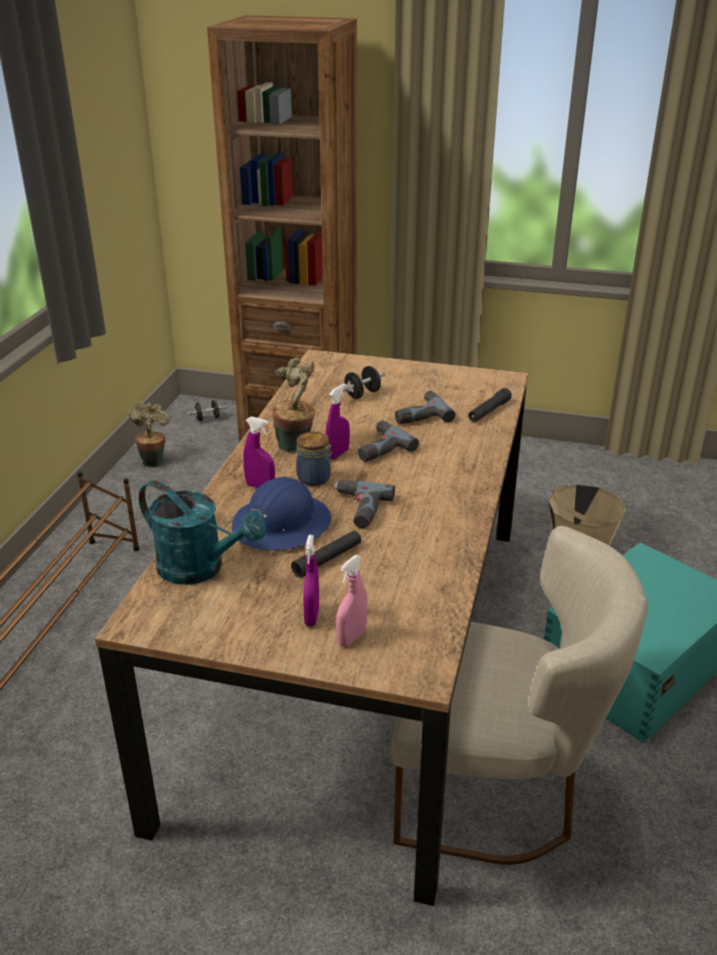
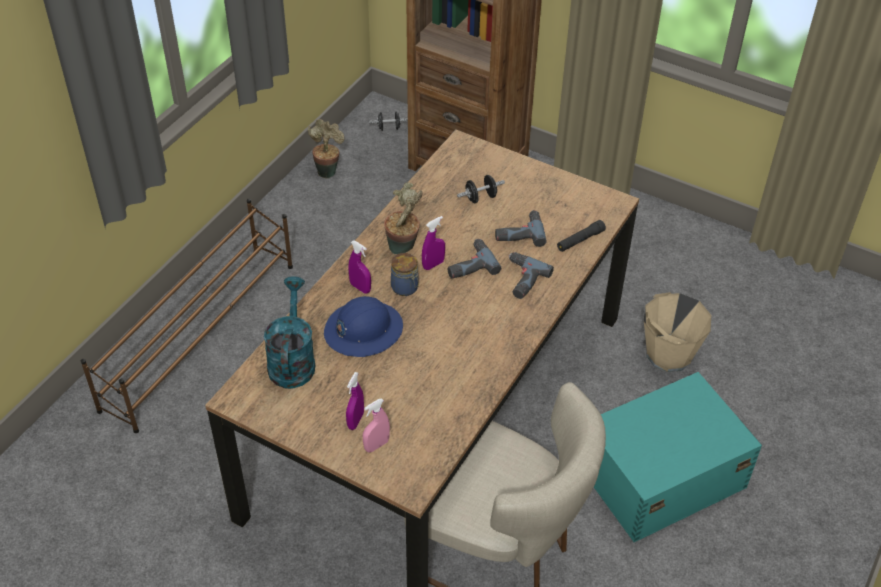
camera: 15 degrees right, 15 degrees up
turquoise watering can [139,480,266,585] -> turquoise watering can turned 135 degrees counterclockwise [264,276,315,389]
black flashlight [291,531,361,578] -> none
power drill [334,480,395,528] -> power drill moved to [509,252,554,299]

